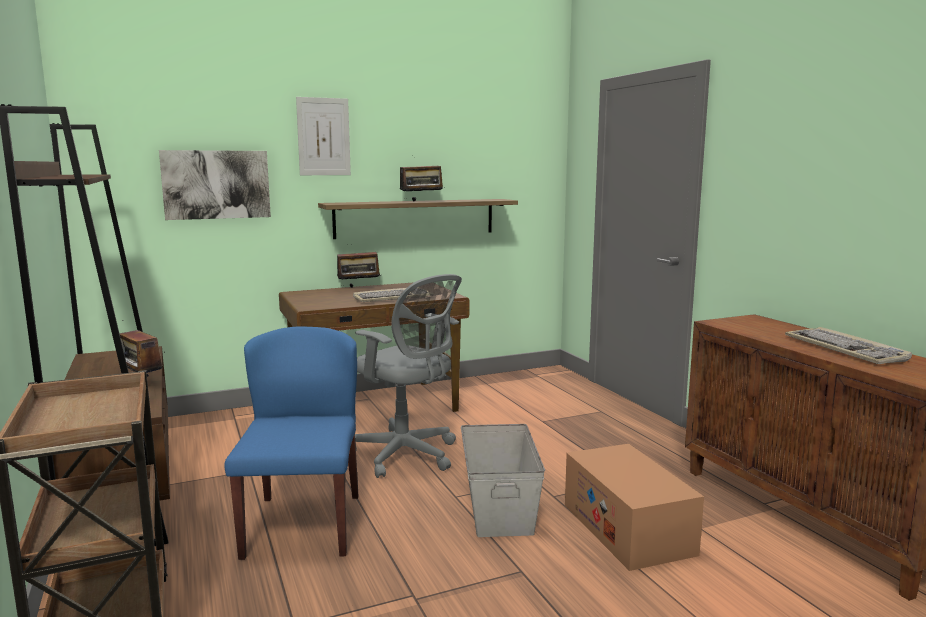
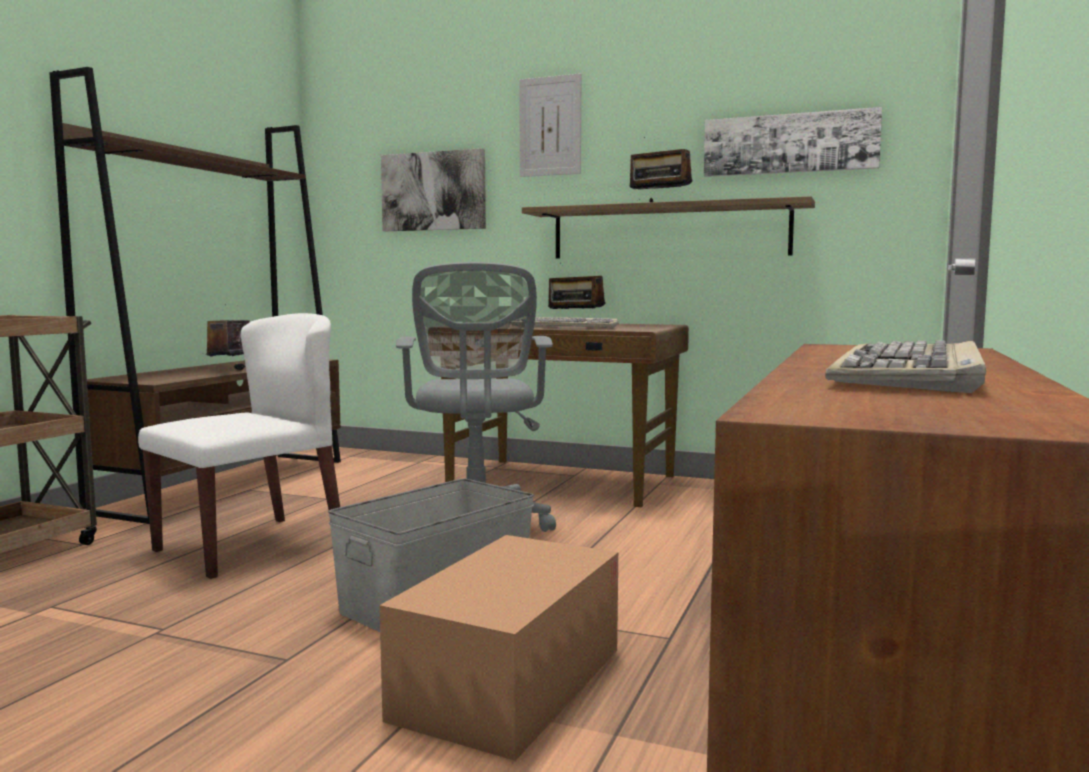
camera: 45 degrees right, 5 degrees down
blue chair [224,326,359,560] -> white chair [138,313,340,579]
none -> picture [704,107,882,177]

